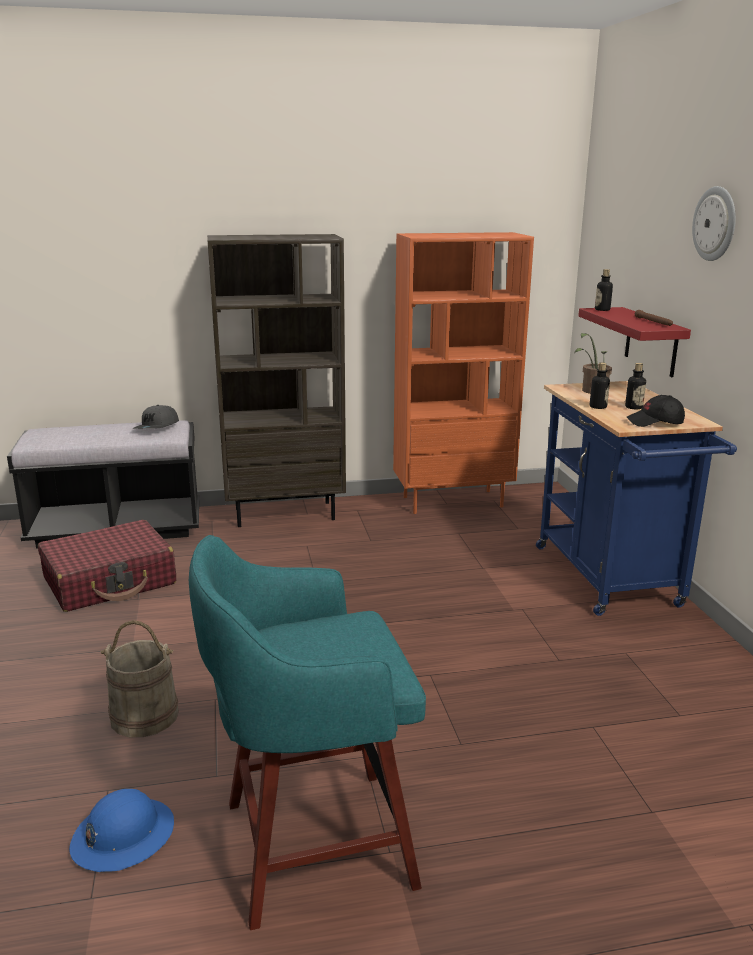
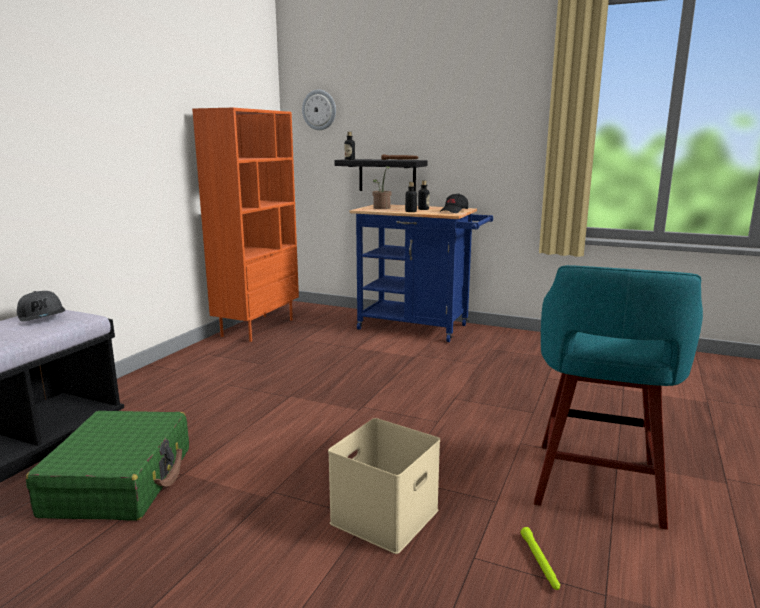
camera: 55 degrees left, 5 degrees down
red suitcase [38,520,176,612] -> green suitcase [26,411,189,521]
blue hard hat [69,789,174,872] -> green flashlight [520,527,560,590]
beige bucket [100,620,179,737] -> beige storage box [328,418,440,554]
brown bookcase [207,234,346,527] -> none
red shelf [578,307,691,377] -> black shelf [335,159,428,191]
wall clock [692,186,736,261] -> wall clock moved to [302,90,336,130]

